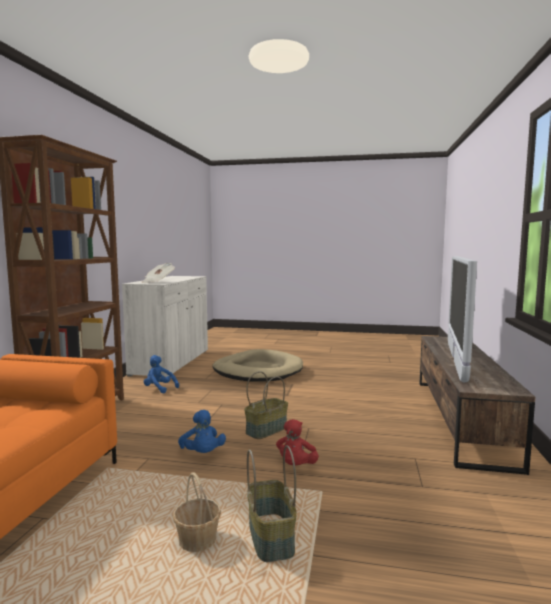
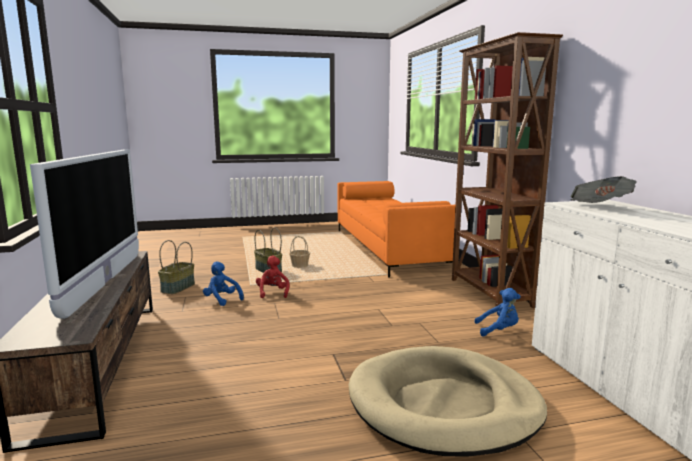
camera: 155 degrees right, 5 degrees up
blue plush toy [178,410,226,453] -> blue plush toy moved to [203,261,244,306]
basket [244,371,288,439] -> basket moved to [158,240,195,294]

